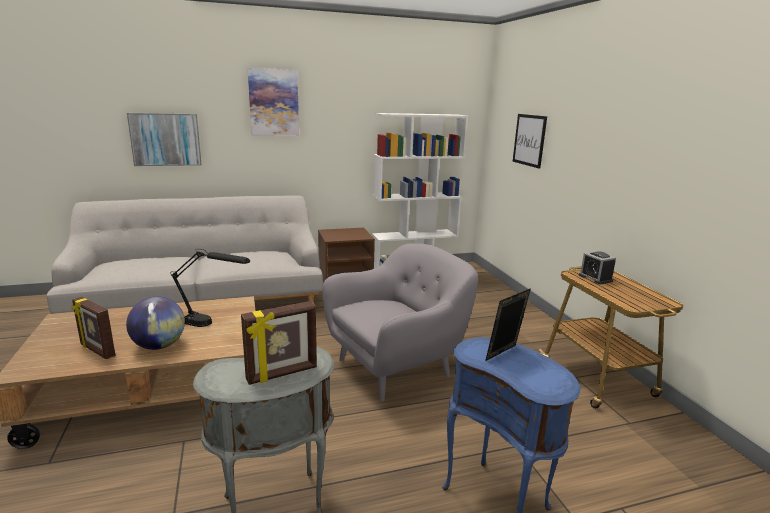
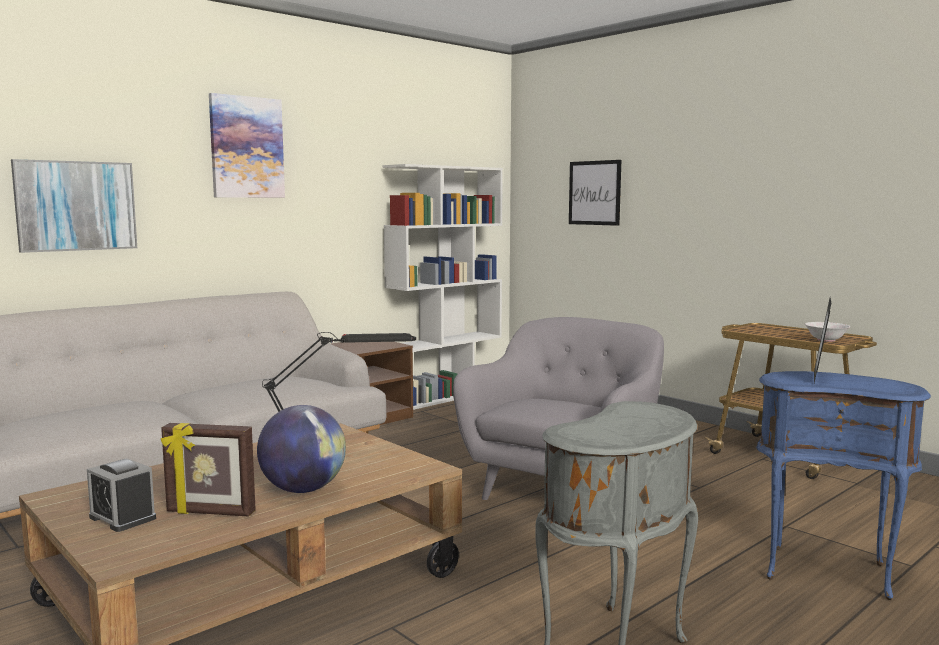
camera: 25 degrees left, 10 degrees down
picture frame [241,301,317,385] -> none
alarm clock [579,251,616,284] -> alarm clock moved to [87,458,156,532]
none -> white bowl [805,322,851,342]

